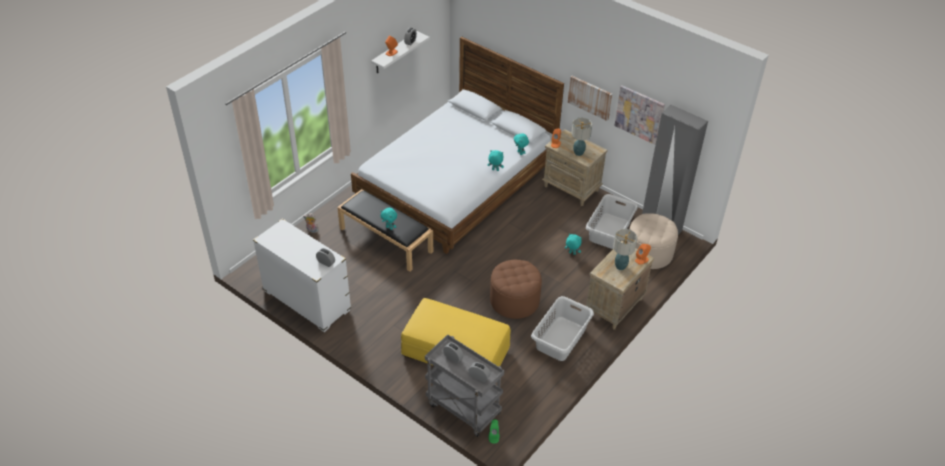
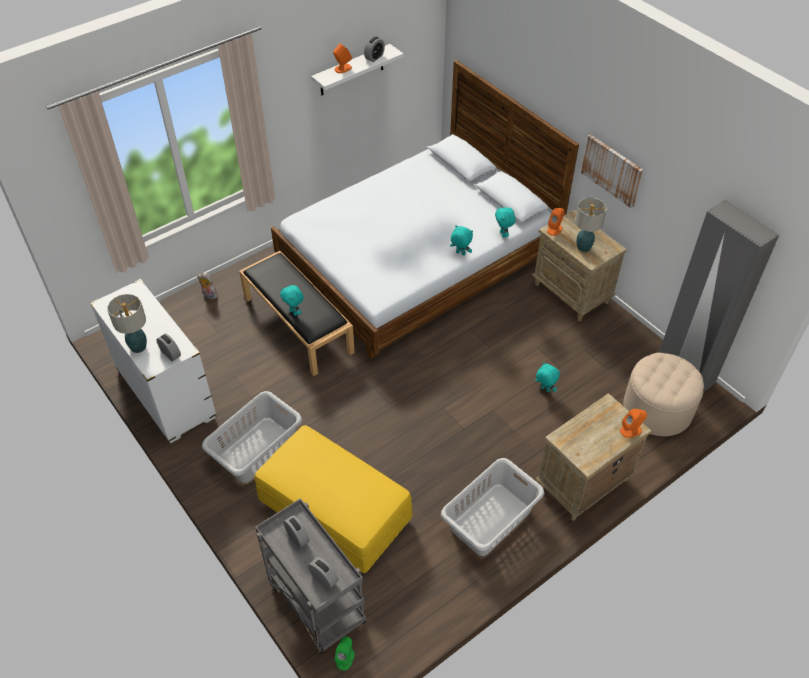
camera: 15 degrees right, 5 degrees up
brown ottoman [490,260,542,319] -> none
grey laundry basket [586,194,638,249] -> grey laundry basket moved to [202,391,302,483]
table lamp [613,229,637,270] -> table lamp moved to [108,294,147,353]
picture [614,85,665,145] -> none

